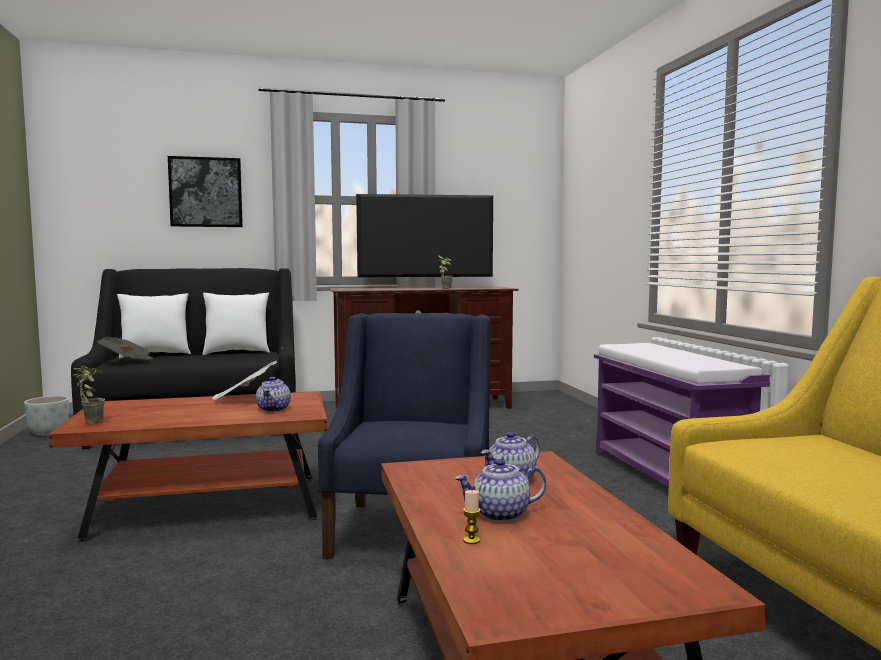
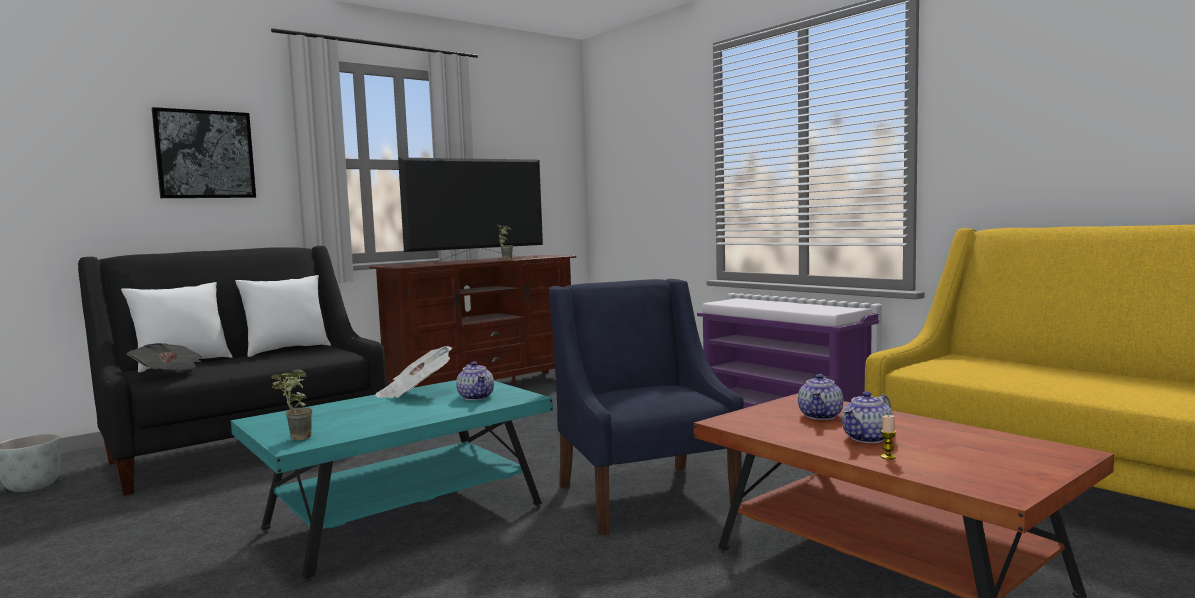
camera: 25 degrees left, 0 degrees up
brown coffee table [48,391,327,541] -> turquoise coffee table [231,380,553,581]

